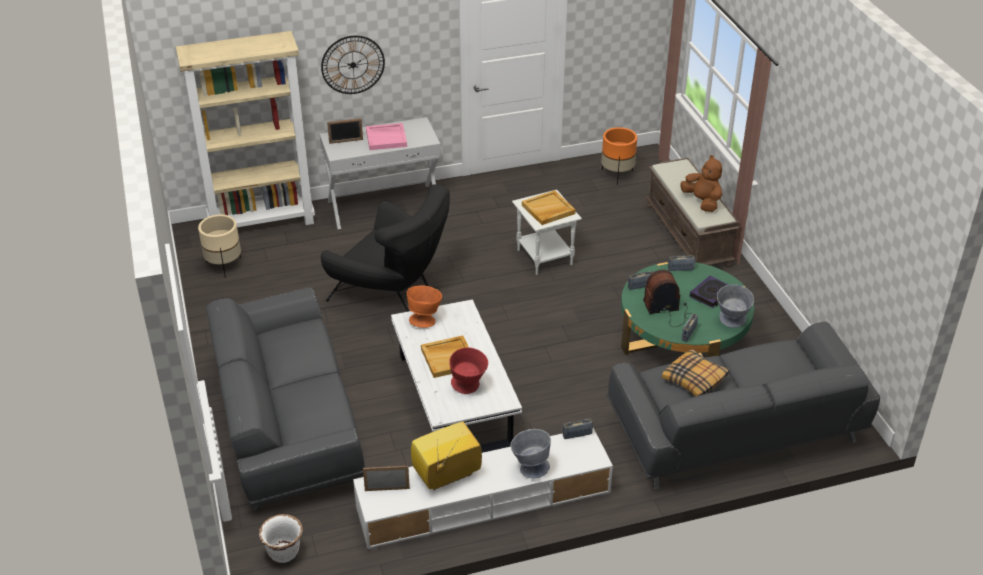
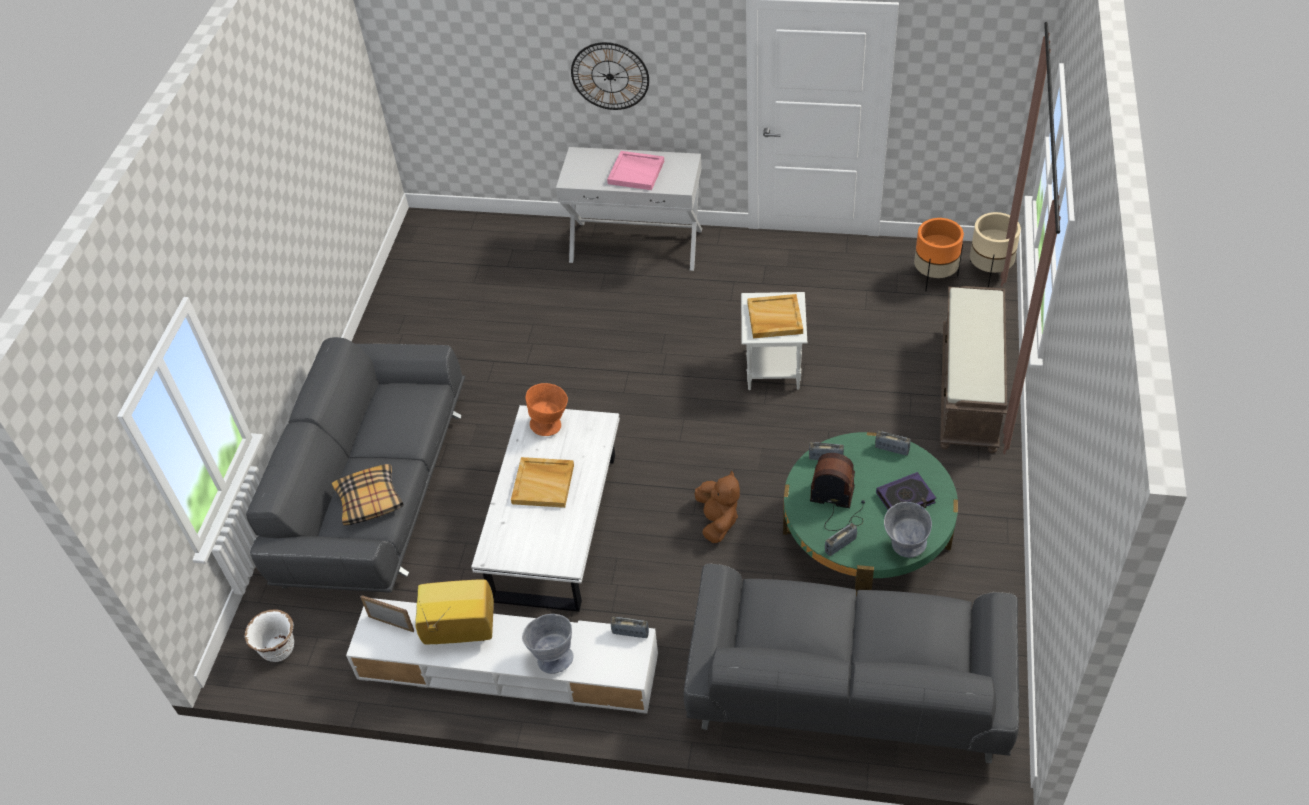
camera: 30 degrees right, 10 degrees up
beige bookcase [176,31,315,227] -> none
beige planter [198,214,241,278] -> beige planter moved to [970,212,1021,287]
black armchair [321,184,450,312] -> none
picture frame [327,118,363,144] -> none
red bowl [449,347,488,394] -> none
pillow [662,349,729,396] -> pillow moved to [332,464,404,525]
brown plush toy [680,155,722,212] -> brown plush toy moved to [695,470,740,543]

